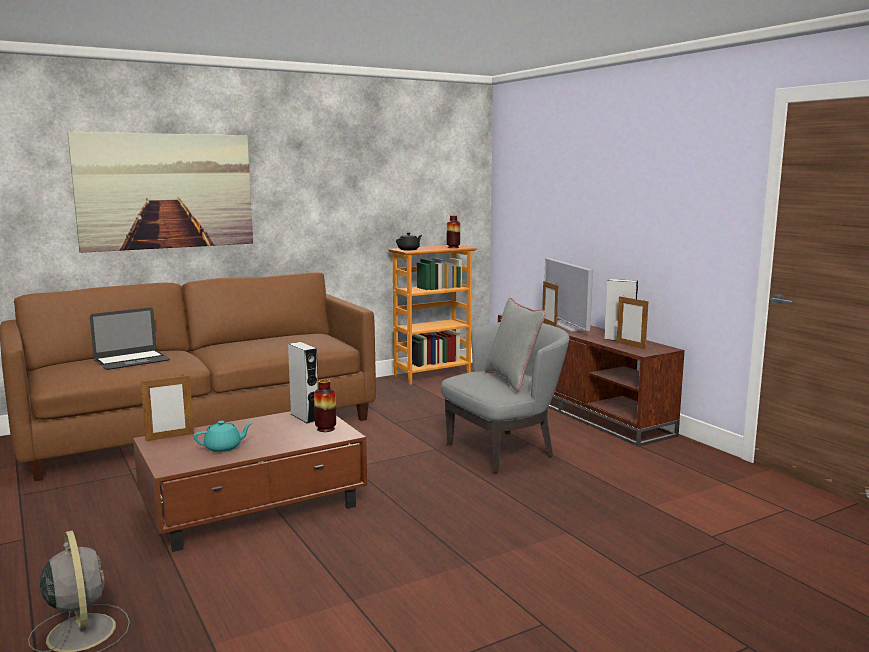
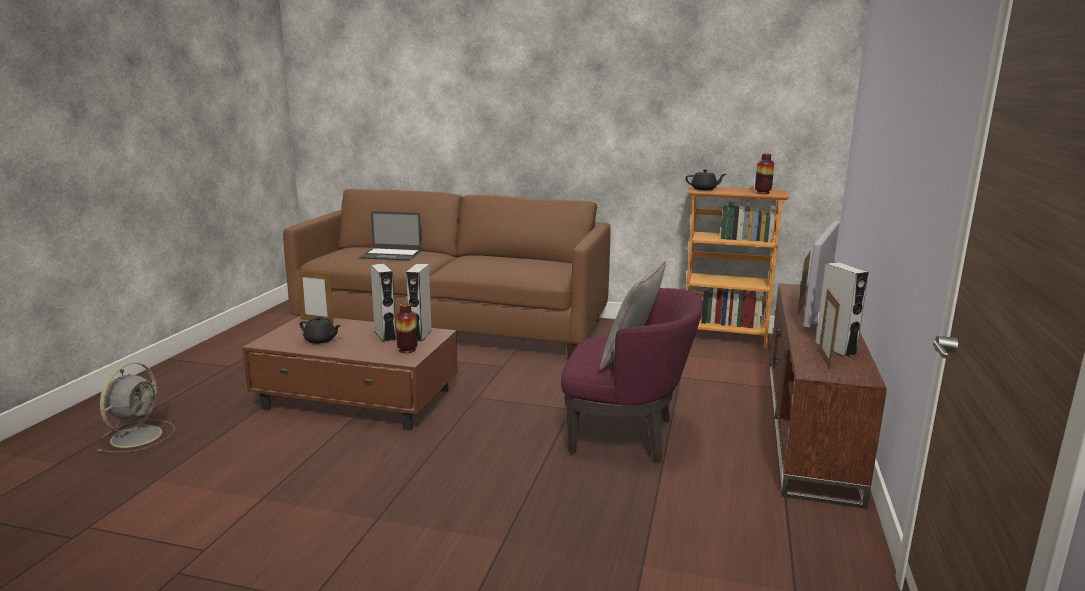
camera: 45 degrees right, 5 degrees up
picture [67,132,253,253] -> none
turquoise teapot [194,421,252,452] -> black teapot [300,317,341,344]
grey armchair [441,322,570,473] -> purple armchair [561,288,704,463]
none -> grey speaker [370,263,396,342]

